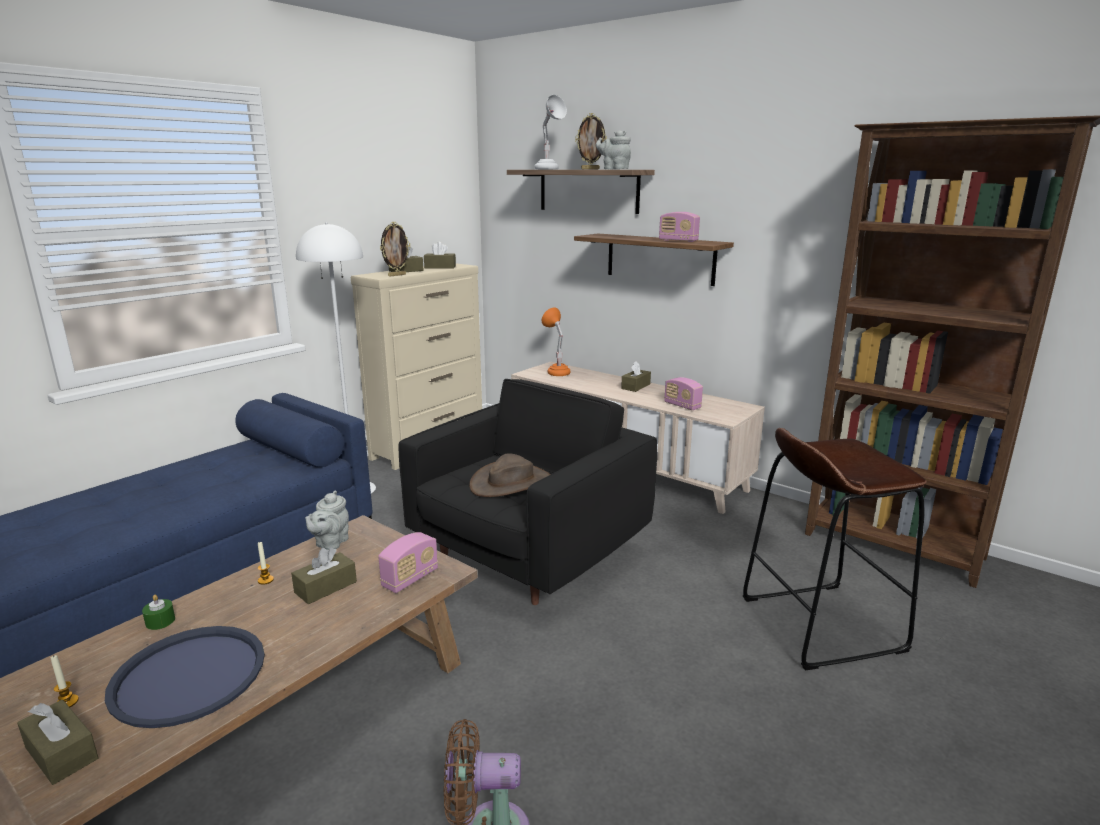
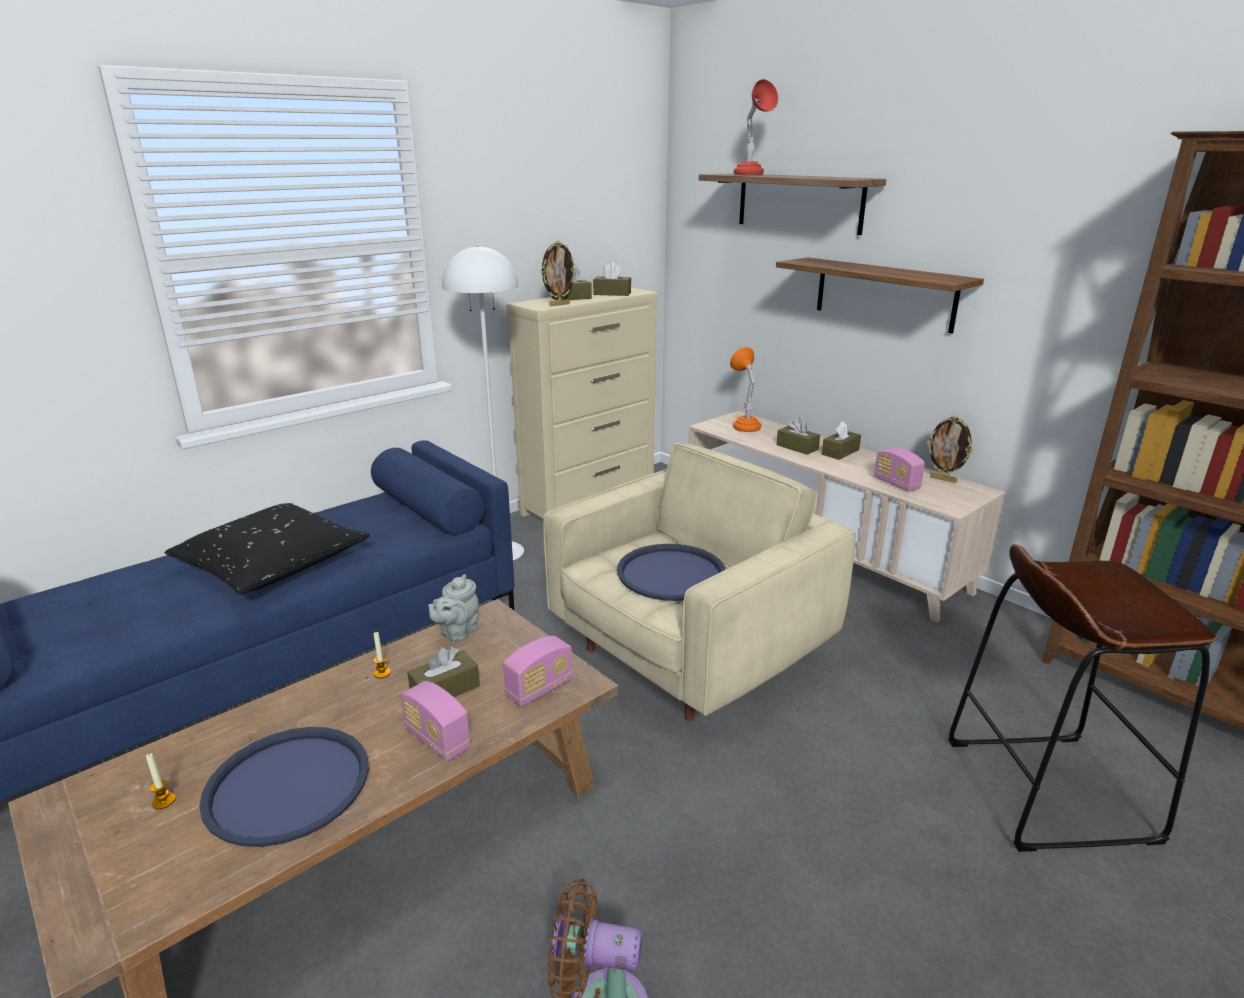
camera: 10 degrees right, 5 degrees up
brown tissue box [17,700,99,785] -> brown tissue box moved to [776,417,820,455]
green candle [142,595,175,630] -> none
black armchair [399,379,657,605] -> beige armchair [543,443,856,721]
brown hat [469,454,551,497] -> blue tray [617,544,726,601]
white table lamp [535,95,567,169] -> red table lamp [733,79,778,175]
picture frame [575,113,607,169] -> picture frame moved to [927,415,974,483]
grey teapot [596,130,631,169] -> none
radio [659,212,700,242] -> radio moved to [401,681,471,761]
none -> black pillow [165,503,370,595]

